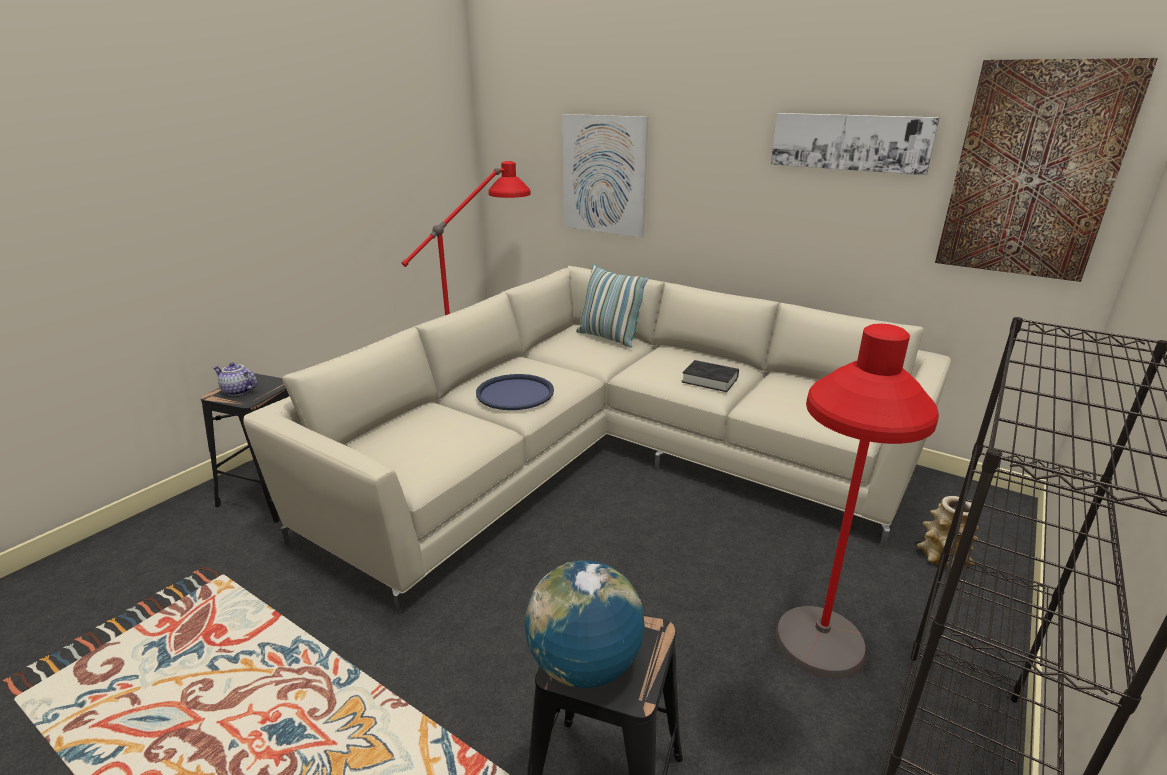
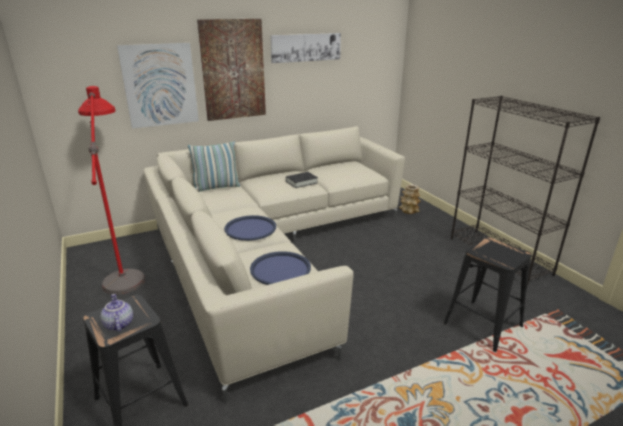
camera: 60 degrees left, 0 degrees up
teapot [213,362,257,396] -> teapot turned 105 degrees clockwise [101,294,133,332]
globe [525,561,645,688] -> none
red floor lamp [775,324,939,678] -> none
picture [935,58,1158,282] -> picture moved to [197,19,266,121]
none -> blue tray [250,251,311,285]

